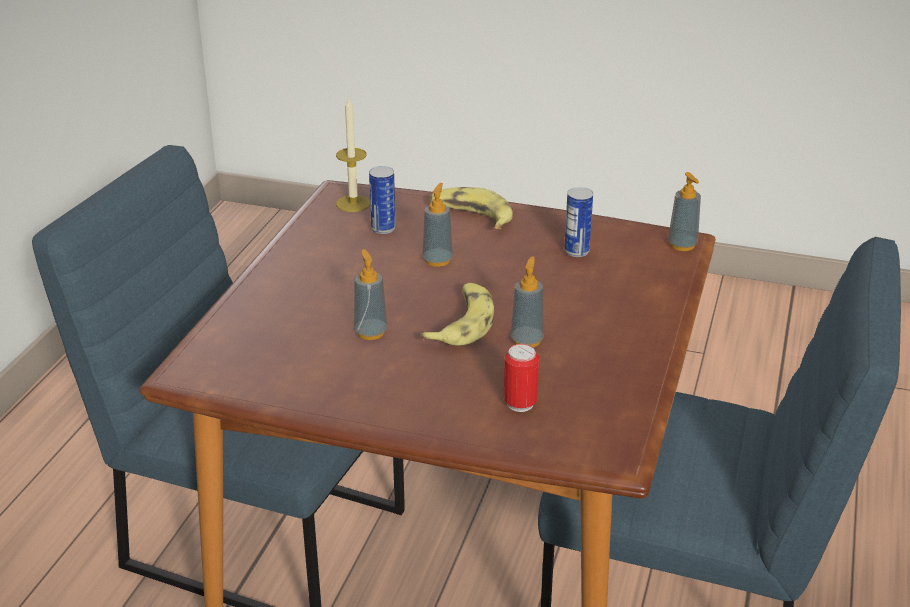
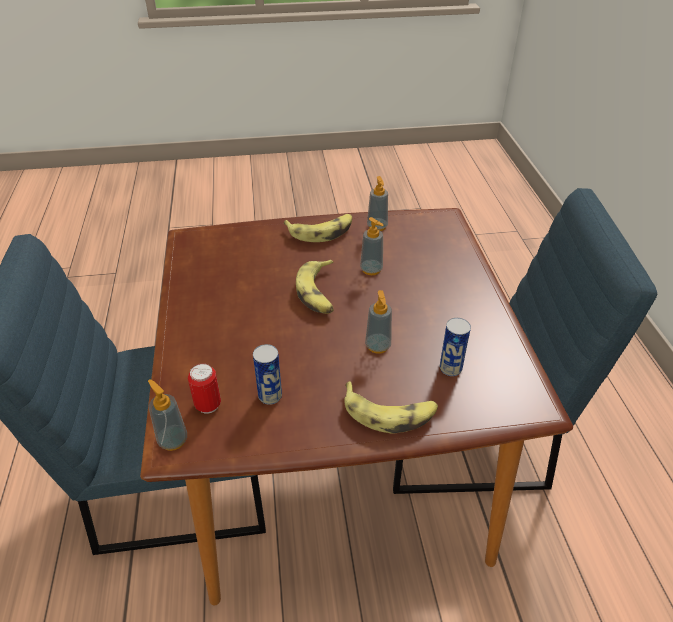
camera: 155 degrees right, 10 degrees up
candle [336,96,370,212] -> none
can [504,344,539,412] -> can moved to [188,363,221,414]
soap dispenser [510,256,544,348] -> soap dispenser moved to [367,176,388,231]
none -> banana [284,214,352,242]

